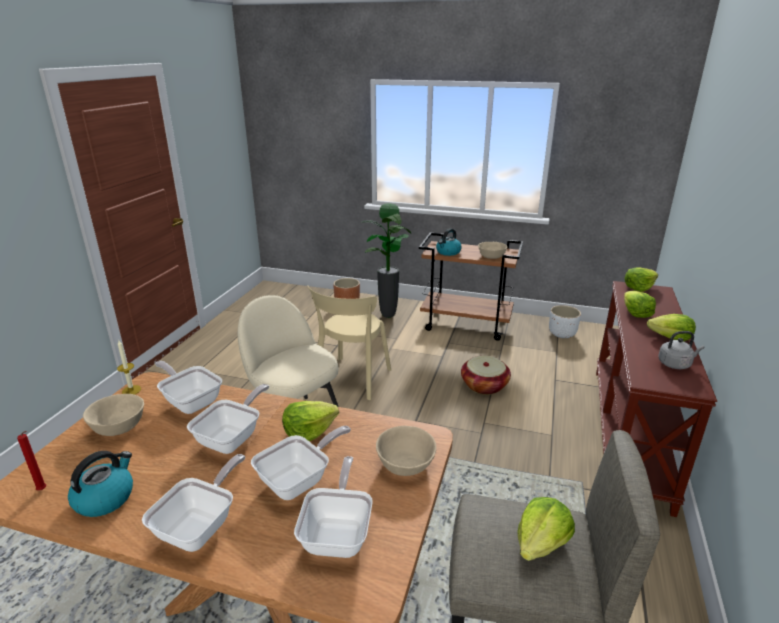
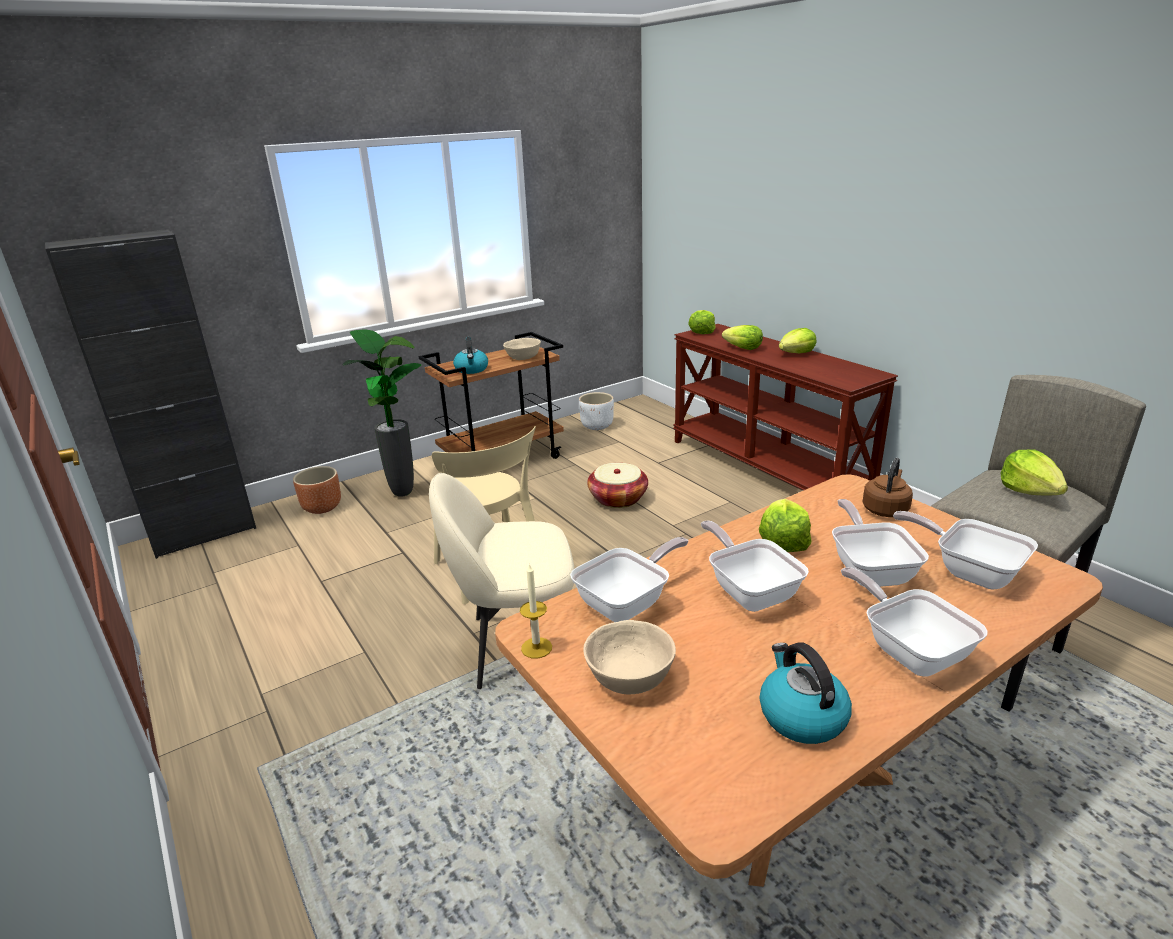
camera: 50 degrees left, 0 degrees up
red candle [17,431,46,490] -> none
frying pan [155,361,222,414] -> frying pan turned 150 degrees clockwise [570,537,688,622]
beige bowl [376,426,436,476] -> brown kettle [862,458,913,517]
grey kettle [658,331,704,369] -> none
none -> black cabinet [45,229,256,559]

